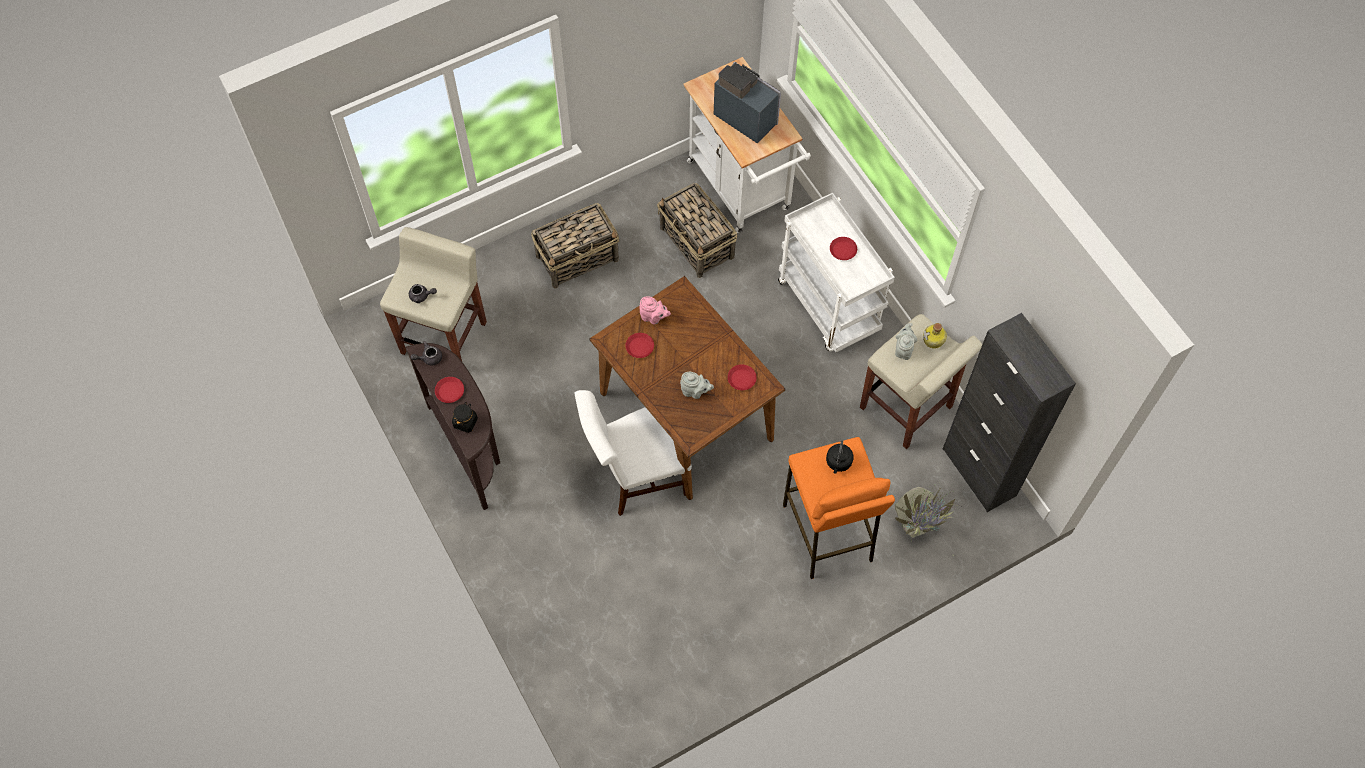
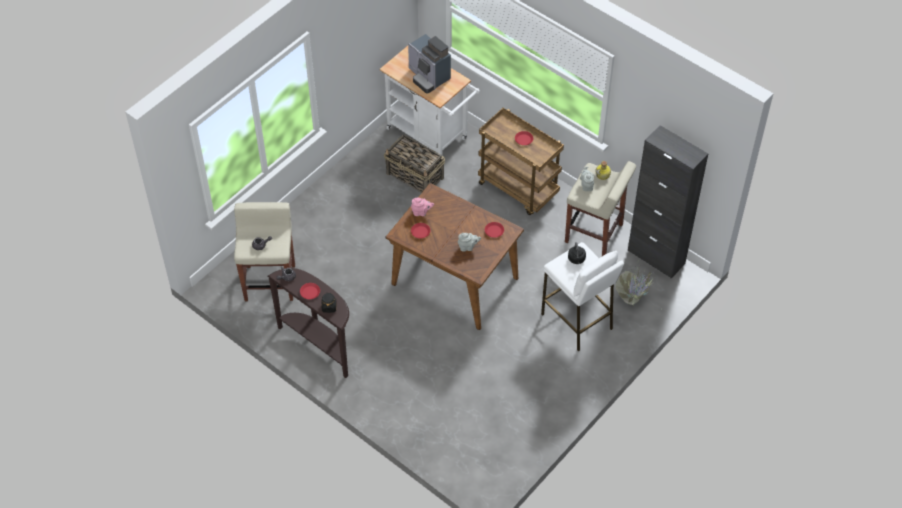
camera: 20 degrees left, 10 degrees down
basket [531,203,619,289] -> none
white chair [575,390,692,516] -> none
coffee machine [714,62,781,143] -> coffee machine turned 150 degrees counterclockwise [408,34,451,93]
white cart [778,193,895,353] -> brown cart [478,108,564,215]
orange stool [783,437,895,579] -> white stool [541,242,624,352]

